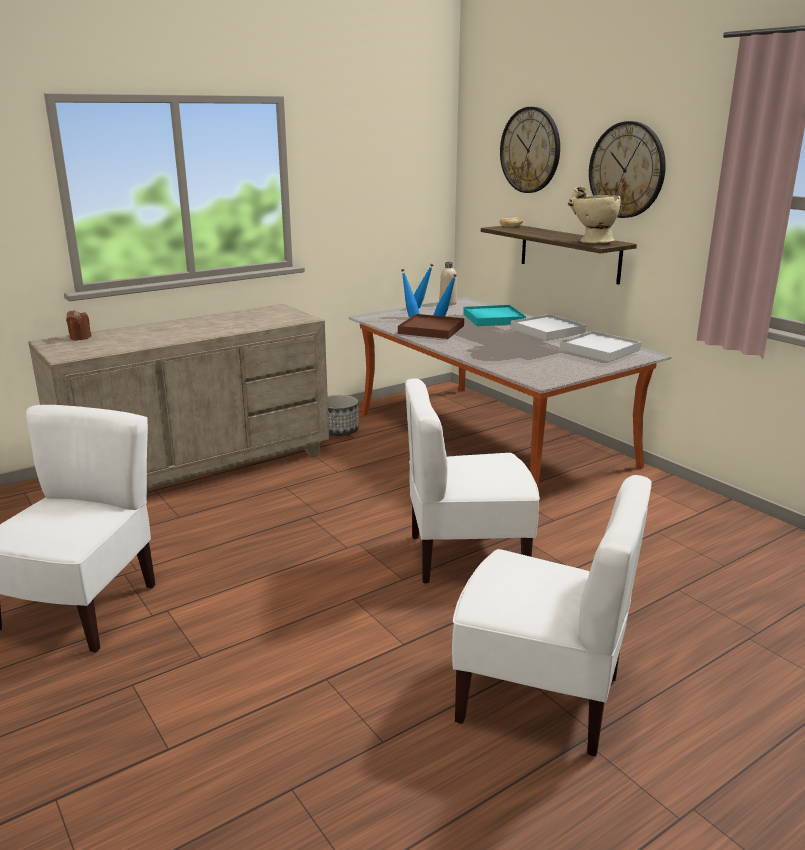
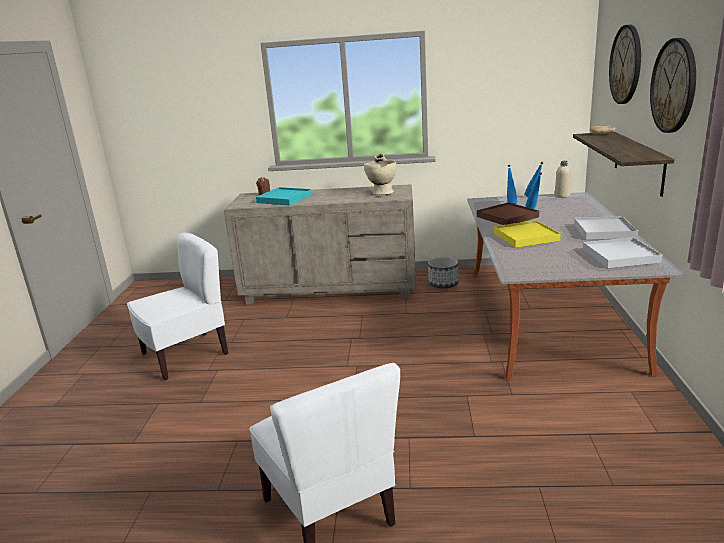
camera: 40 degrees right, 0 degrees up
white chair [405,378,540,584] -> none
turquoise tray [463,305,526,326] -> turquoise tray moved to [256,187,312,206]
beige vase [568,186,621,243] -> beige vase moved to [364,154,396,195]
none -> yellow tray [494,220,561,248]

